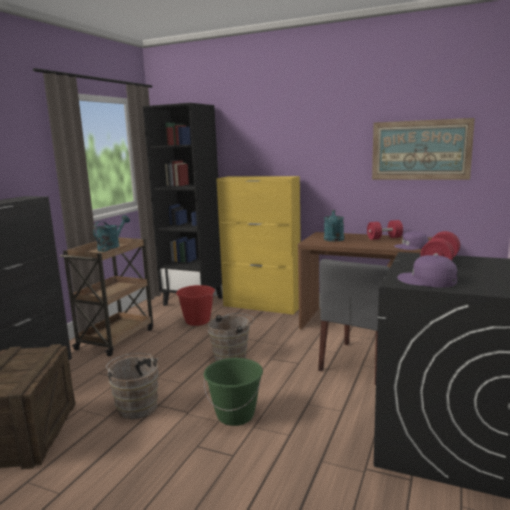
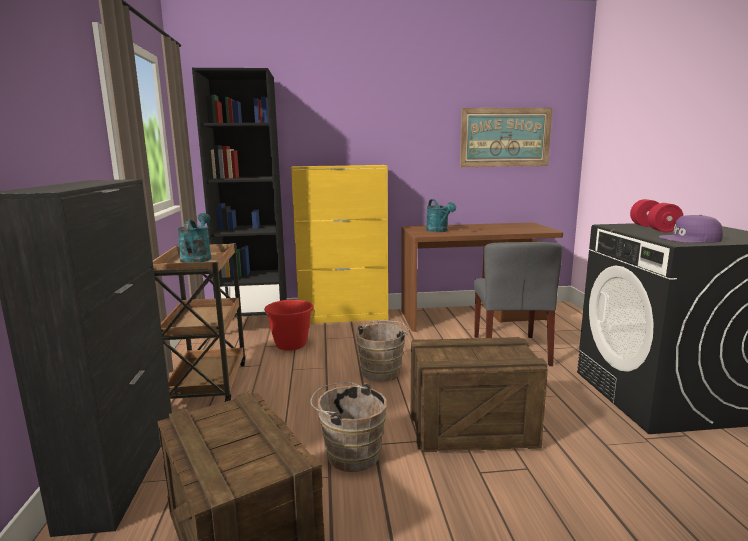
camera: 30 degrees left, 0 degrees up
green bucket [204,358,263,426] -> crate [410,337,548,452]
red dumbbell [367,220,403,240] -> none
purple cap [394,231,429,250] -> none

